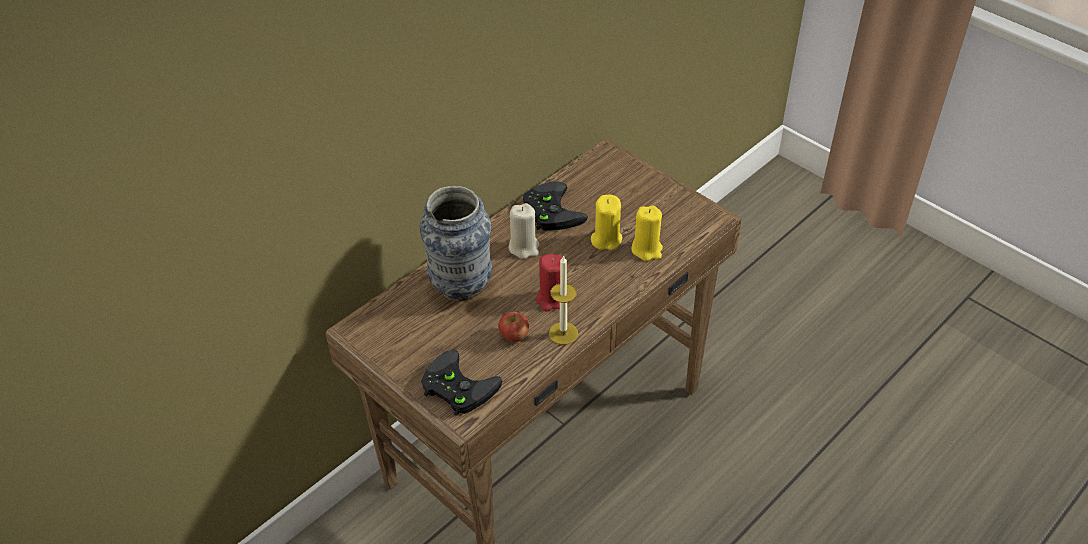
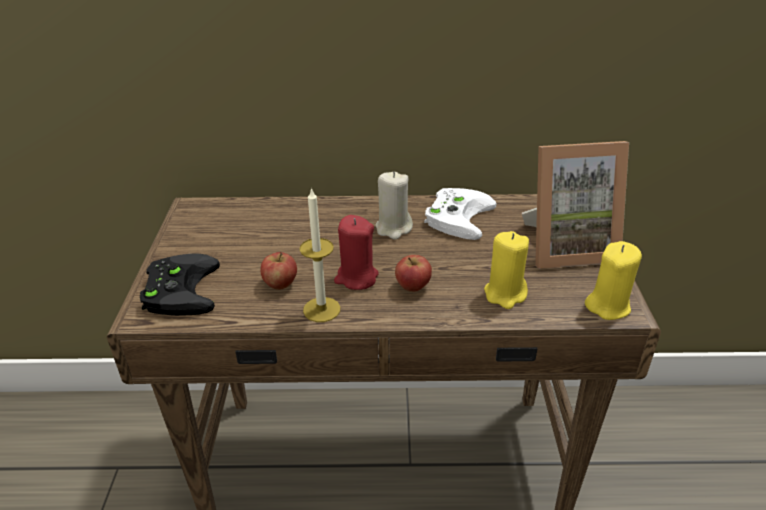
camera: 45 degrees right, 10 degrees down
vase [420,186,492,301] -> none
black game controller [523,181,588,231] -> white game controller [424,188,496,240]
yellow candle [591,195,622,250] -> yellow candle moved to [585,241,642,320]
none -> apple [395,255,432,292]
none -> picture frame [522,141,629,269]

